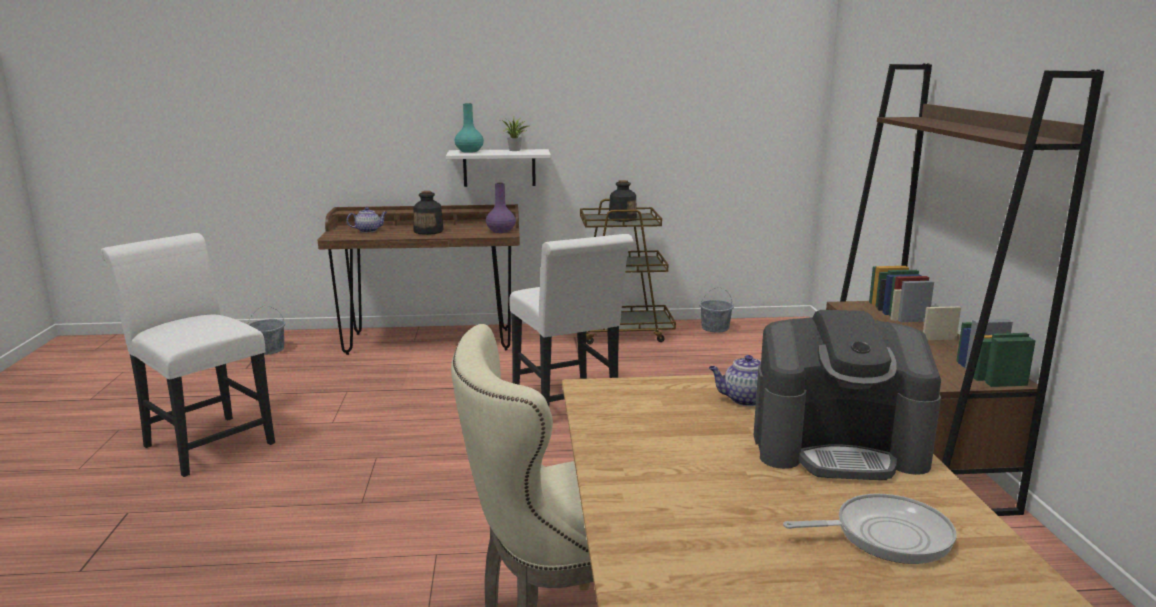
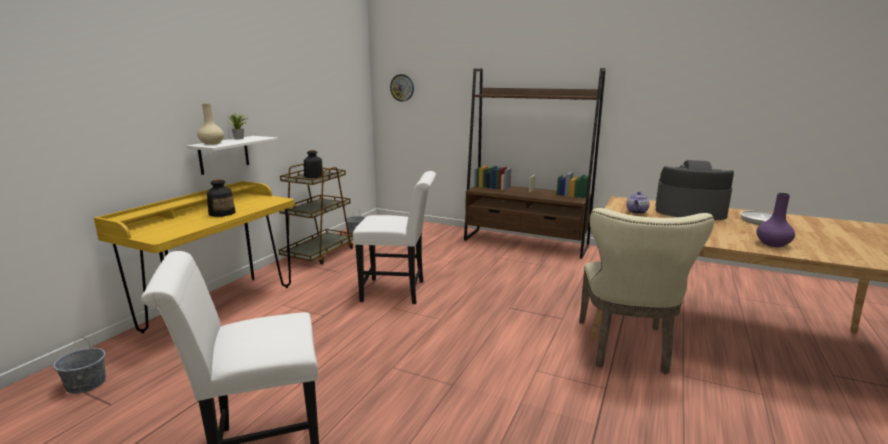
camera: 60 degrees left, 0 degrees up
brown desk [318,204,520,355] -> yellow desk [94,181,295,334]
teapot [347,207,387,233] -> none
turquoise vase [455,103,484,153] -> beige vase [197,103,224,145]
purple vase [486,182,516,233] -> purple vase moved to [756,193,795,247]
coffee machine [754,310,941,480] -> coffee machine turned 105 degrees counterclockwise [656,160,734,220]
none -> wall clock [390,74,414,102]

